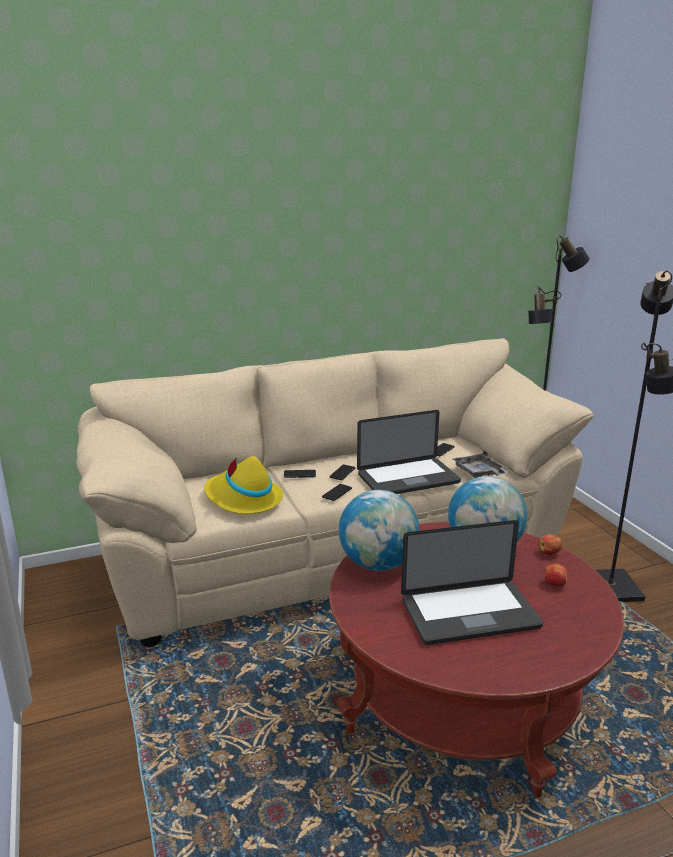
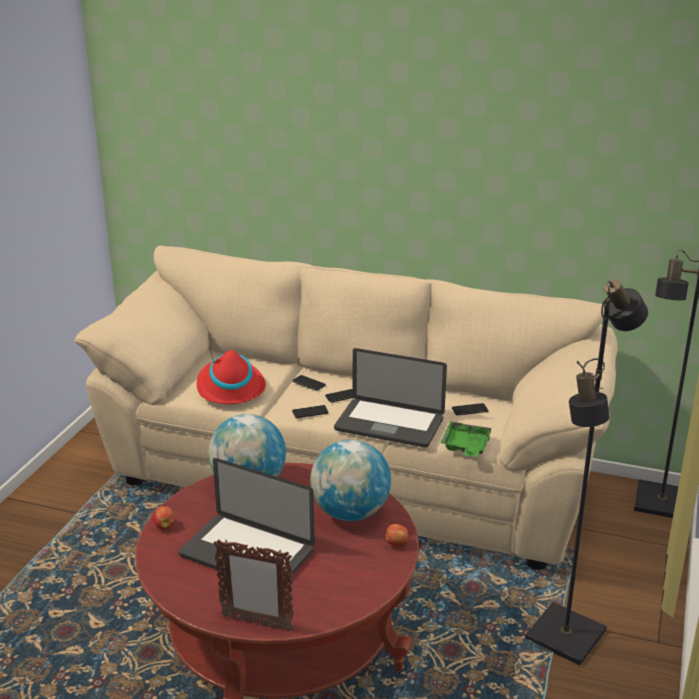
camera: 40 degrees right, 5 degrees up
yellow hat [204,456,283,514] -> red hat [197,346,266,404]
grey tray [453,451,509,478] -> green tray [441,421,492,457]
apple [545,564,568,587] -> apple moved to [153,506,175,529]
none -> picture frame [214,539,294,631]

